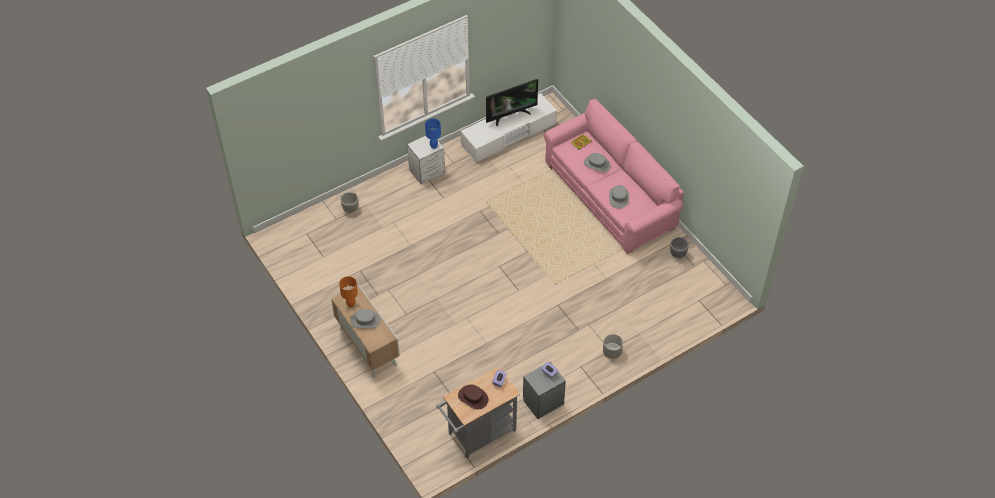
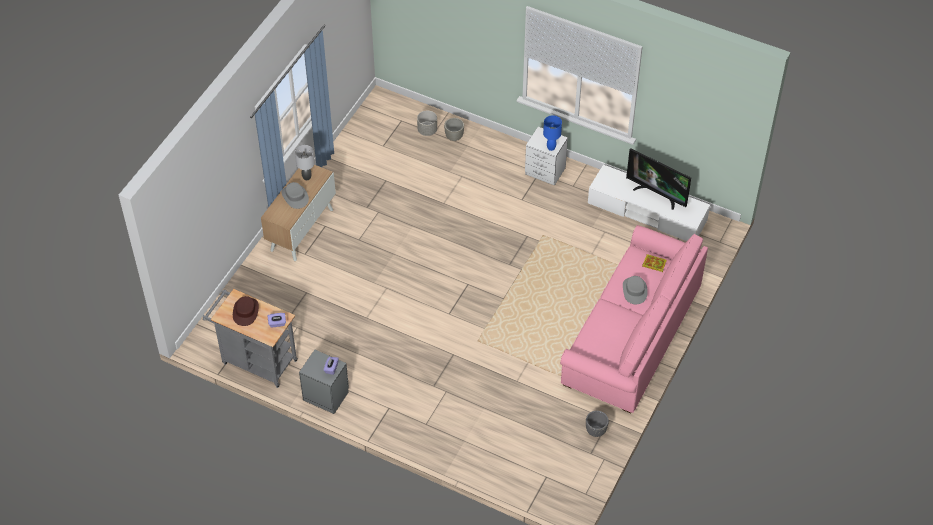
camera: 60 degrees right, 0 degrees up
orange table lamp [339,276,358,307] -> grey table lamp [295,145,315,180]
grey planter [603,334,623,359] -> grey planter moved to [417,111,437,136]
grey hat [609,185,629,209] -> none

